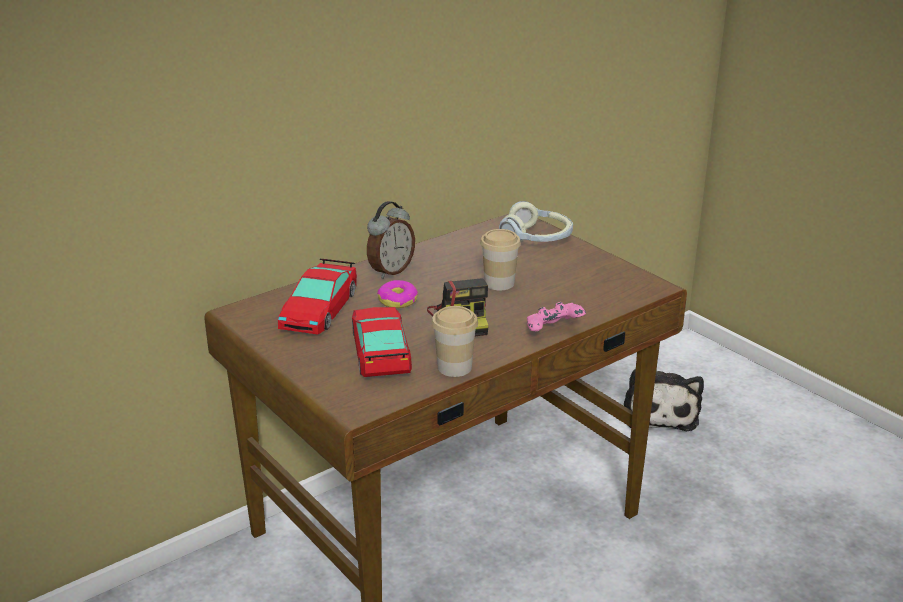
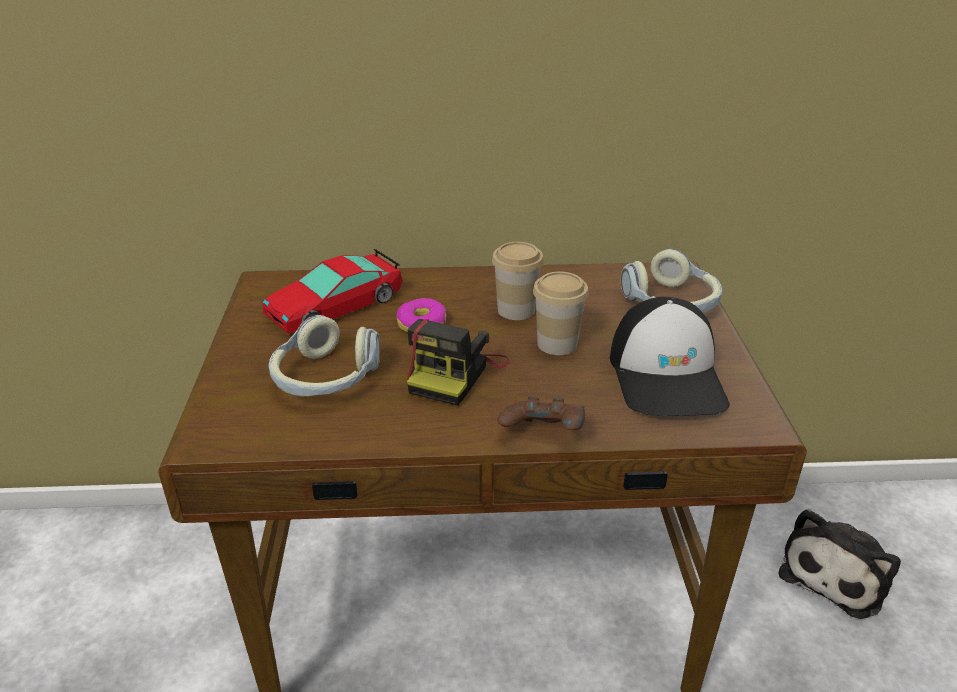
camera: 35 degrees right, 5 degrees up
toy car [352,307,412,377] -> headphones [269,315,380,396]
alarm clock [367,201,415,279] -> none
cup [431,306,478,377] -> cup moved to [492,242,544,320]
pink game controller [527,302,586,331] -> brown game controller [497,396,585,430]
none -> cap [610,297,730,416]

